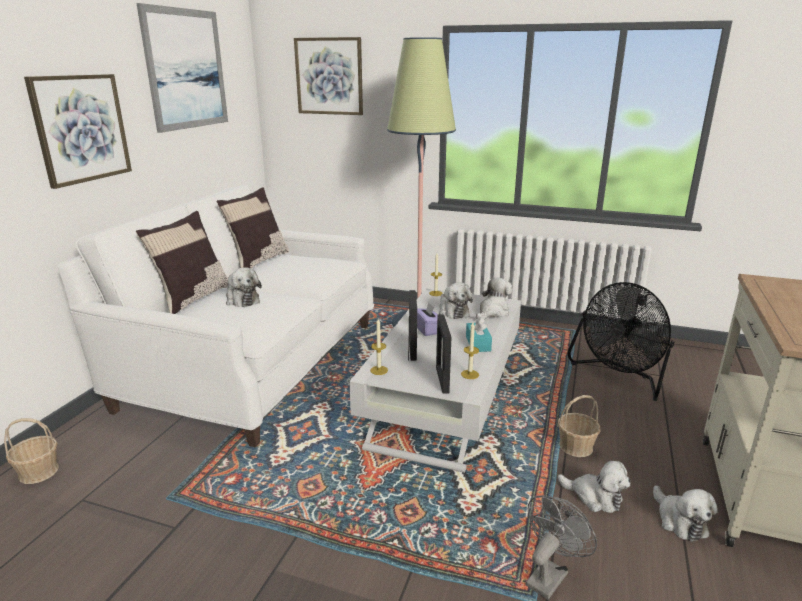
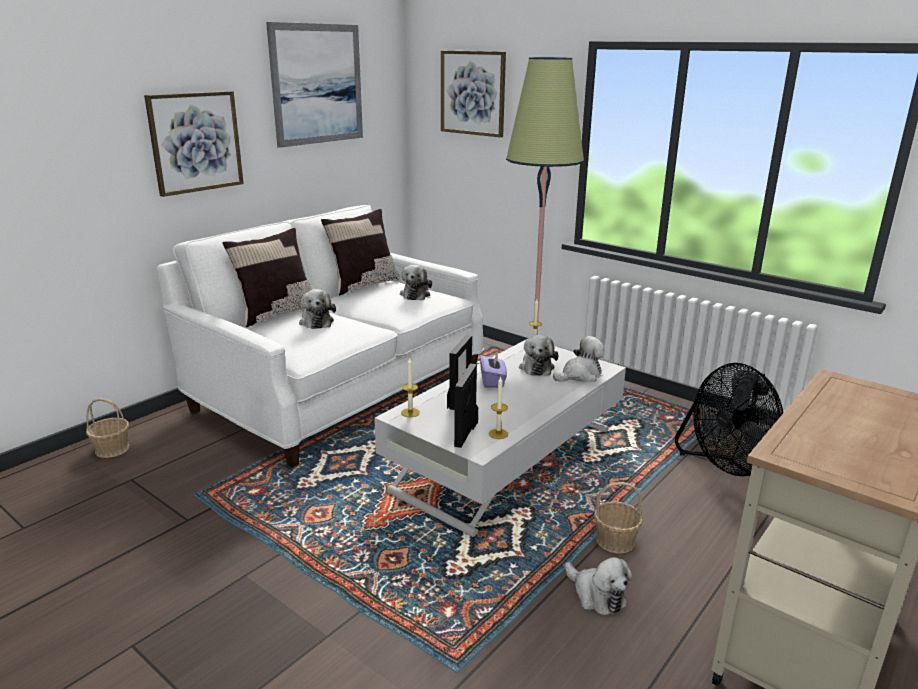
camera: 20 degrees right, 0 degrees up
turquoise tissue box [466,316,492,352] -> none
grey fan [526,495,597,600] -> none
plush toy [653,485,718,542] -> plush toy moved to [400,265,432,300]

